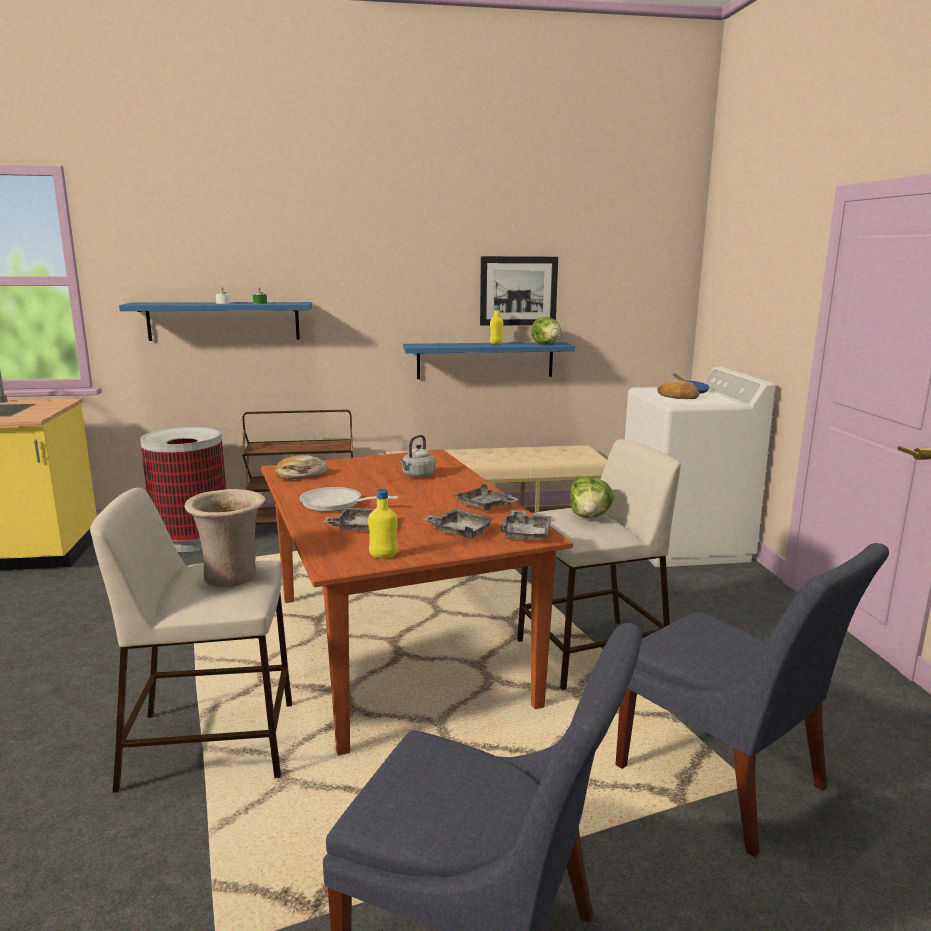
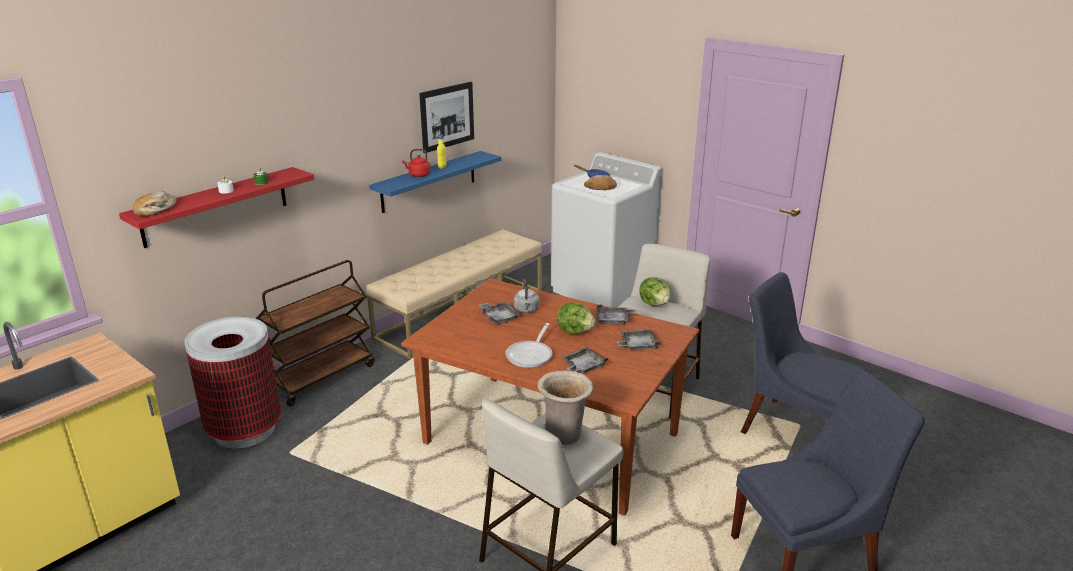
camera: 40 degrees left, 10 degrees up
blue shelf [119,302,312,341] -> red shelf [119,167,314,248]
bread [275,455,329,480] -> bread moved to [133,192,177,216]
frying pan [299,487,399,512] -> frying pan turned 45 degrees counterclockwise [505,323,552,368]
yellow bottle [368,489,398,558] -> none
grey tray [501,510,551,542] -> grey tray moved to [480,302,520,325]
lettuce [531,317,561,344] -> lettuce moved to [557,303,596,334]
blue chair [615,543,889,857] -> blue chair turned 150 degrees counterclockwise [741,272,868,434]
none -> red kettle [402,149,431,177]

